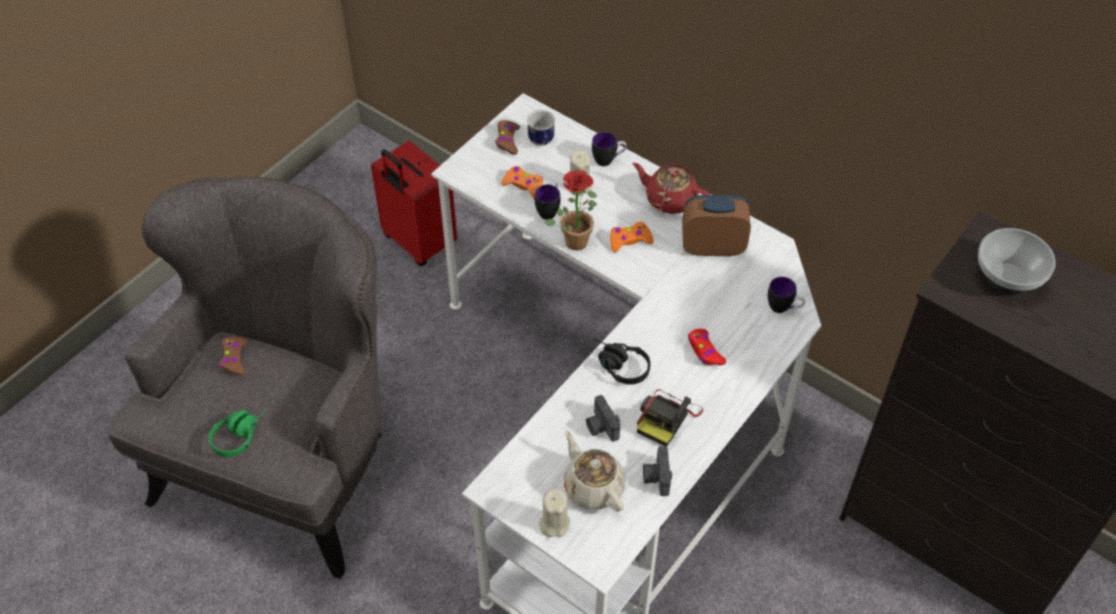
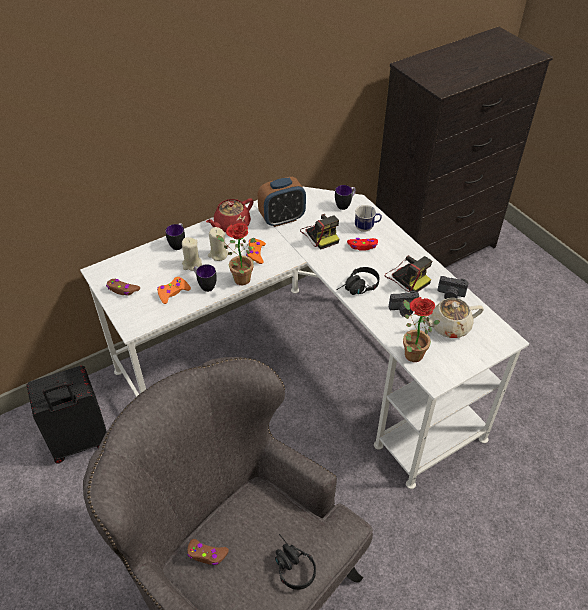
camera: 70 degrees left, 5 degrees down
green headphones [209,409,266,457] -> black headphones [275,534,316,590]
red suitcase [371,141,457,266] -> black suitcase [27,366,107,464]
mug [527,110,555,146] -> mug moved to [355,205,382,232]
beige candle [539,489,570,537] -> beige candle moved to [208,227,229,261]
alarm clock [682,195,751,256] -> alarm clock turned 135 degrees counterclockwise [258,177,306,227]
bowl [978,228,1056,295] -> none
none -> camera [300,214,339,250]
none -> potted plant [403,297,440,362]

